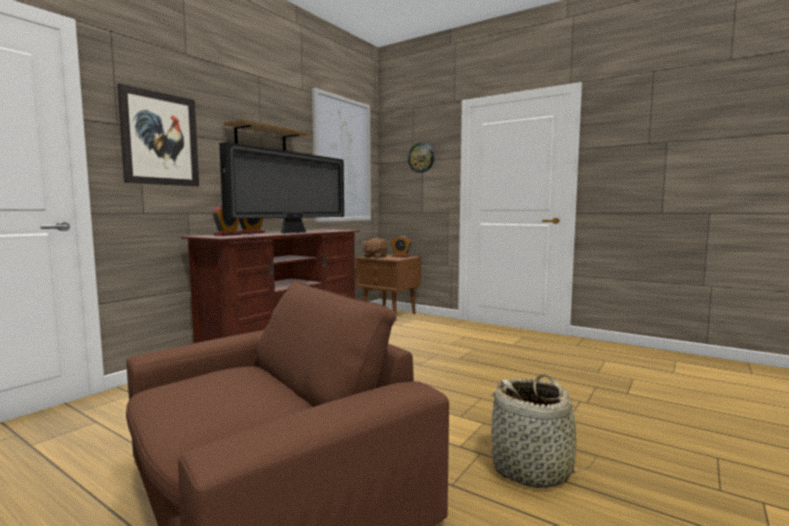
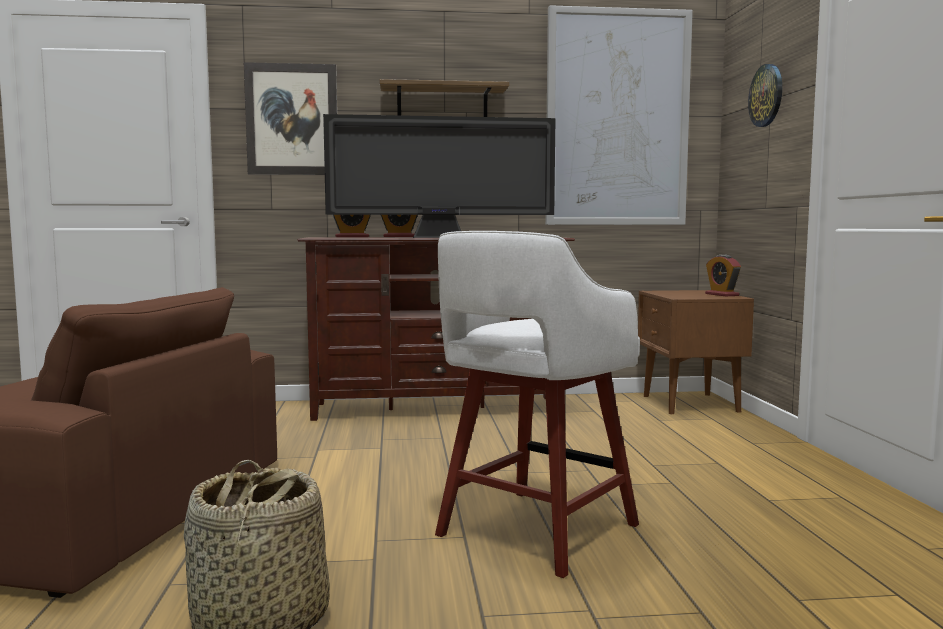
camera: 50 degrees right, 0 degrees up
brown plush toy [362,238,388,258] -> none
none -> white stool [435,231,640,578]

